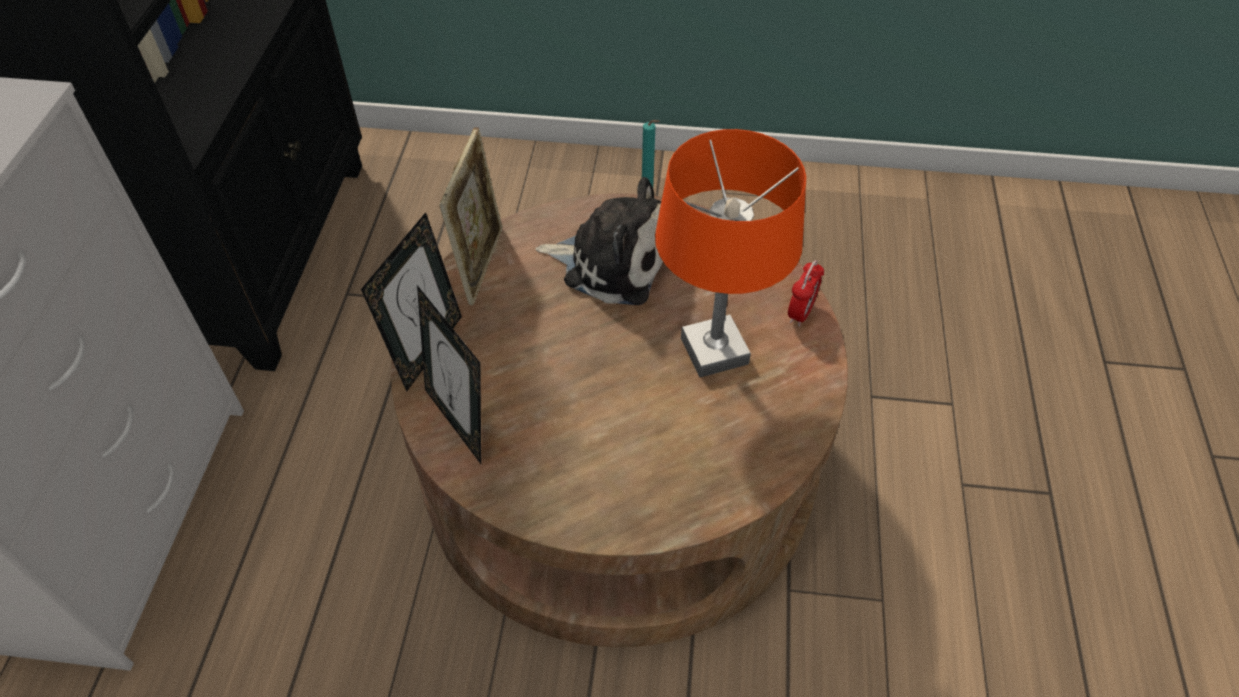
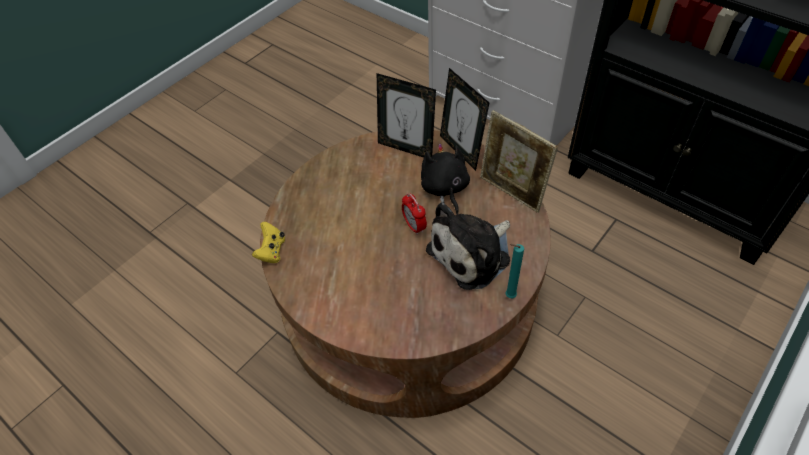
camera: 125 degrees right, 0 degrees up
picture frame [417,285,481,464] -> picture frame turned 150 degrees counterclockwise [377,73,436,158]
orange table lamp [655,129,806,377] -> none
alarm clock [788,260,824,327] -> alarm clock moved to [402,193,427,235]
none -> yellow game controller [252,222,285,263]
none -> black plush toy [421,144,470,214]

